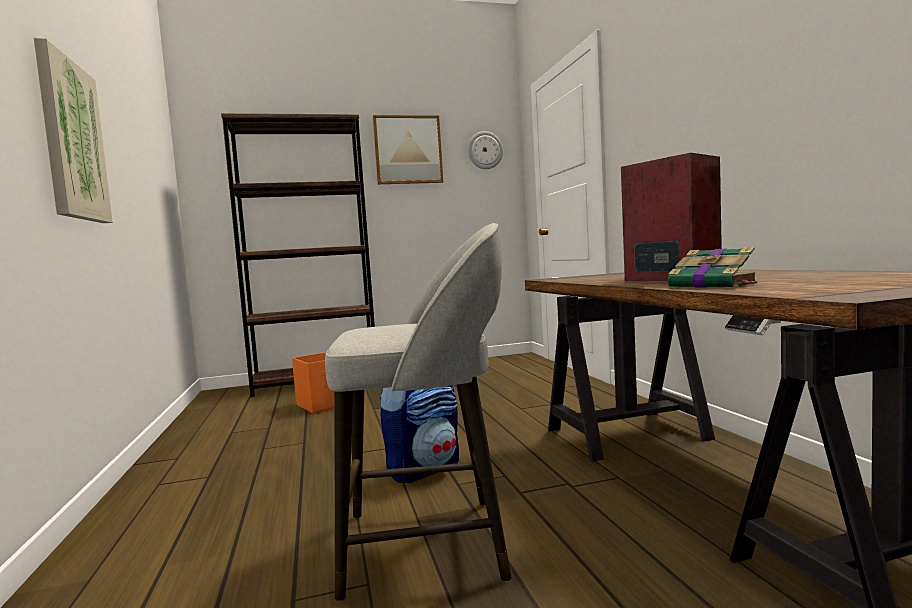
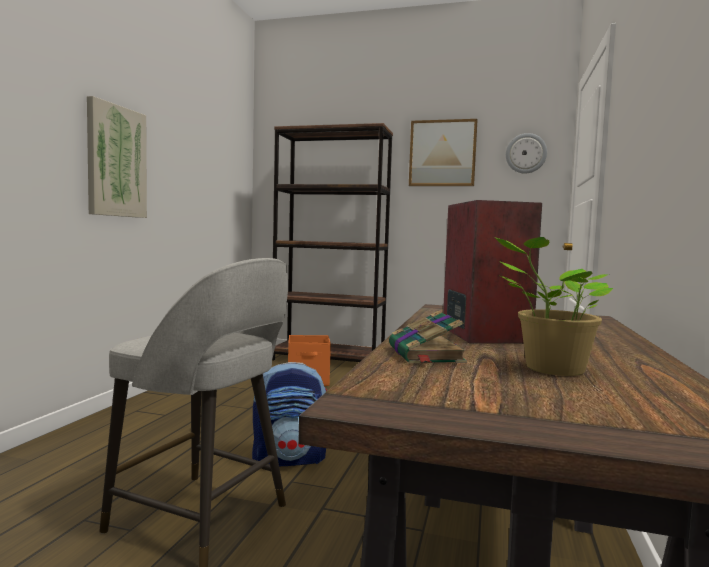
camera: 30 degrees right, 0 degrees up
none -> potted plant [494,237,613,376]

